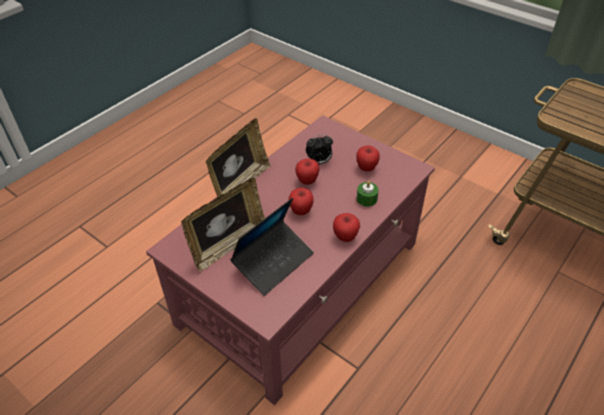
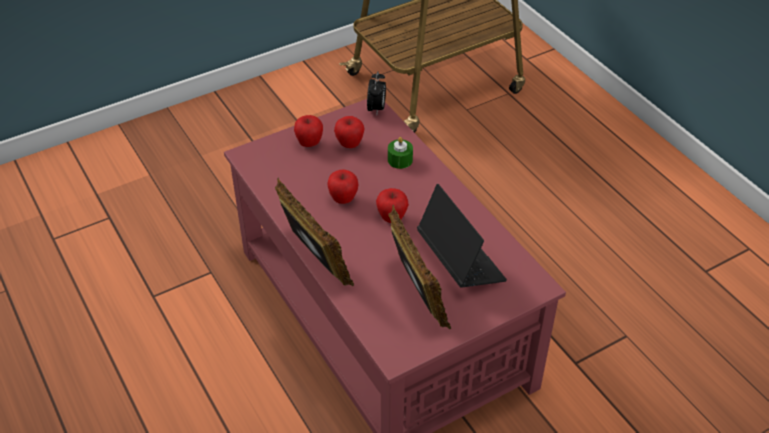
camera: 70 degrees left, 0 degrees up
alarm clock [306,134,333,164] -> alarm clock moved to [367,71,386,115]
apple [333,213,360,242] -> apple moved to [294,115,323,147]

